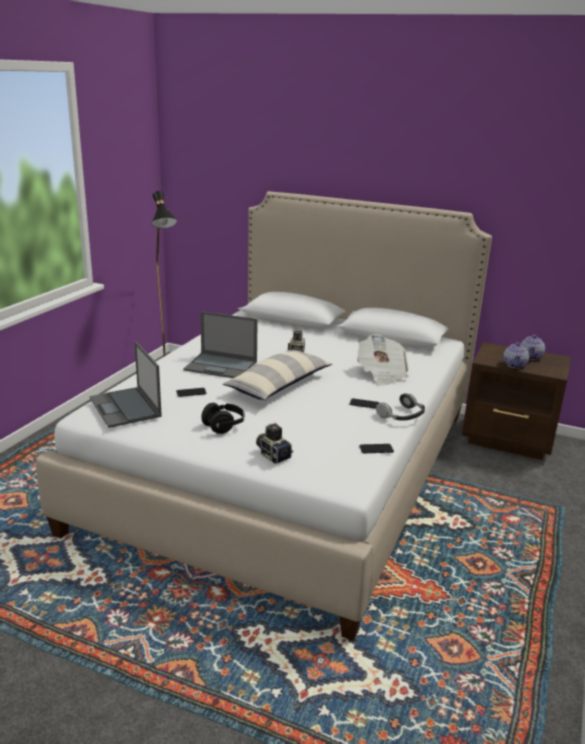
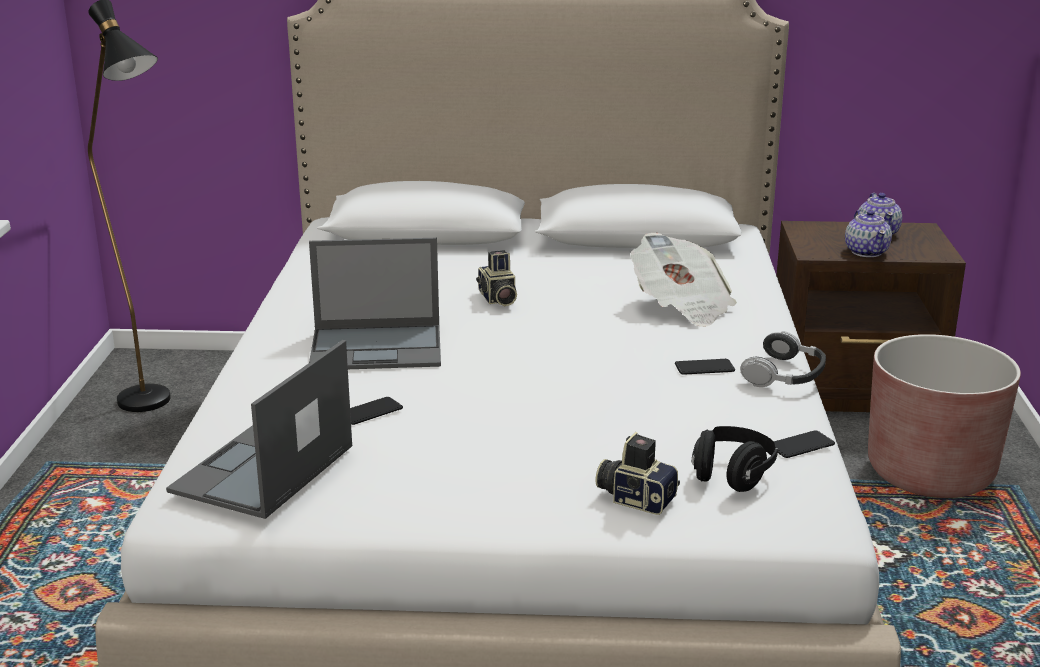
camera: 20 degrees left, 0 degrees up
laptop [89,341,162,428] -> laptop turned 75 degrees clockwise [166,340,352,519]
black headphones [201,403,245,434] -> black headphones moved to [692,426,778,492]
pillow [223,350,332,400] -> none
none -> brown planter [868,334,1021,498]

